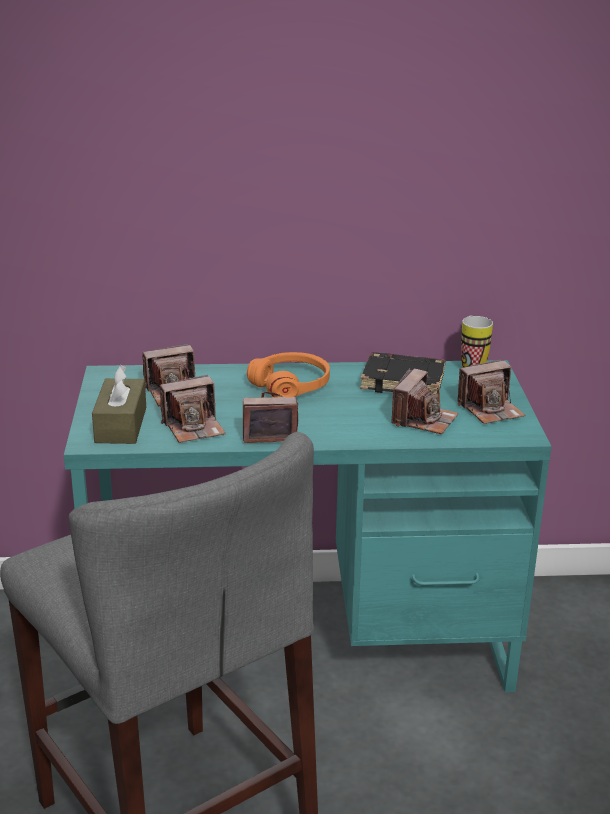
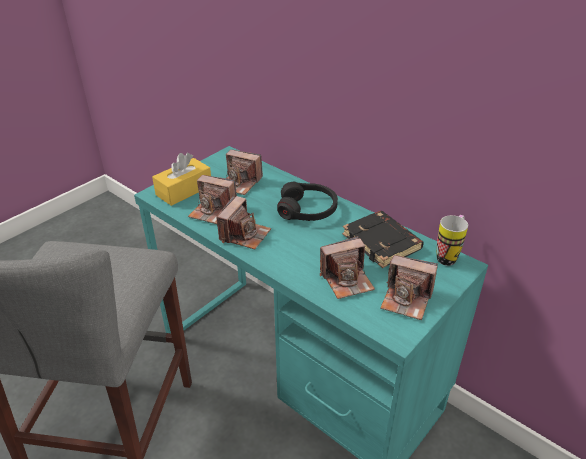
camera: 45 degrees right, 10 degrees up
brown tissue box [92,365,146,444] -> yellow tissue box [152,153,211,206]
camera [243,392,298,443] -> camera turned 75 degrees clockwise [216,196,271,249]
orange headphones [247,352,330,397] -> black headphones [277,182,338,221]

